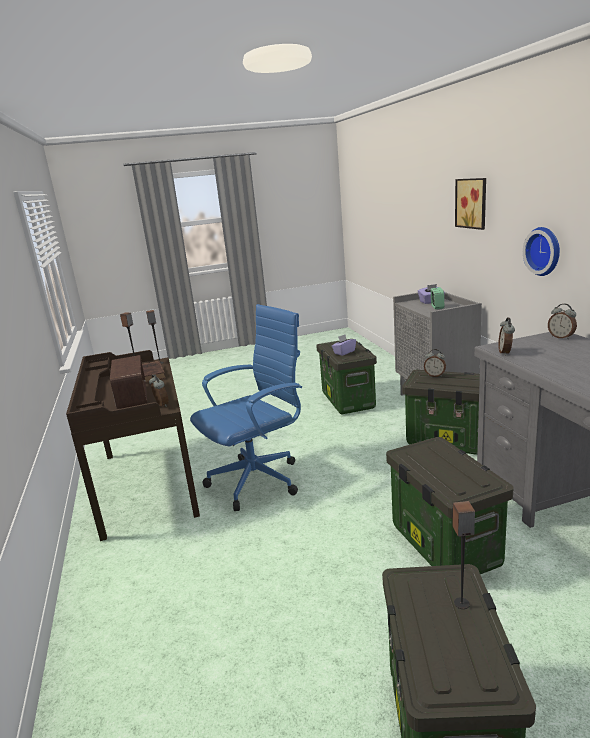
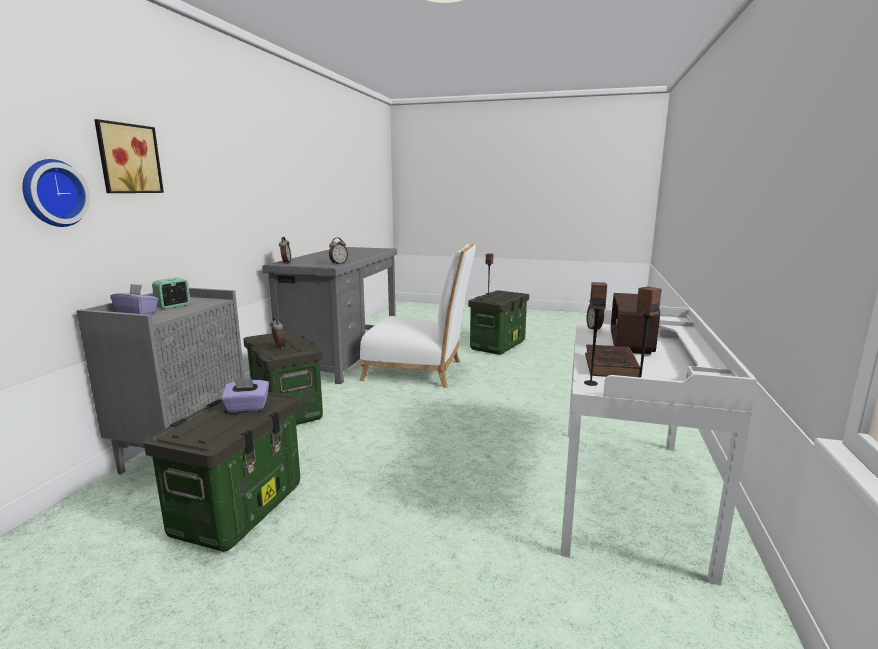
camera: 150 degrees left, 5 degrees down
brown desk [66,350,200,541] -> white desk [560,306,757,585]
blue office chair [190,304,302,511] -> none
storage box [386,437,514,574] -> white chair [360,243,476,388]
wall clock [523,227,560,276] -> wall clock moved to [22,159,90,227]

